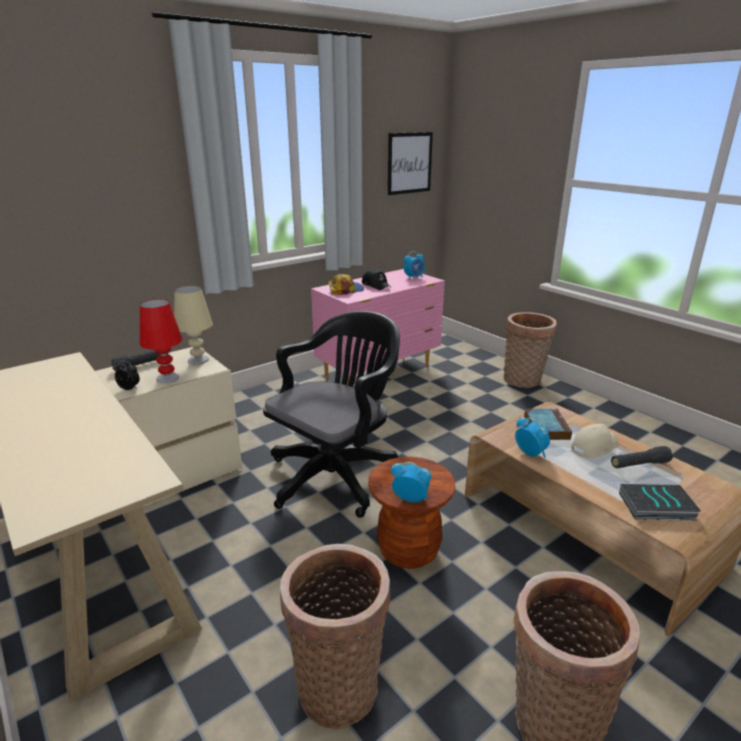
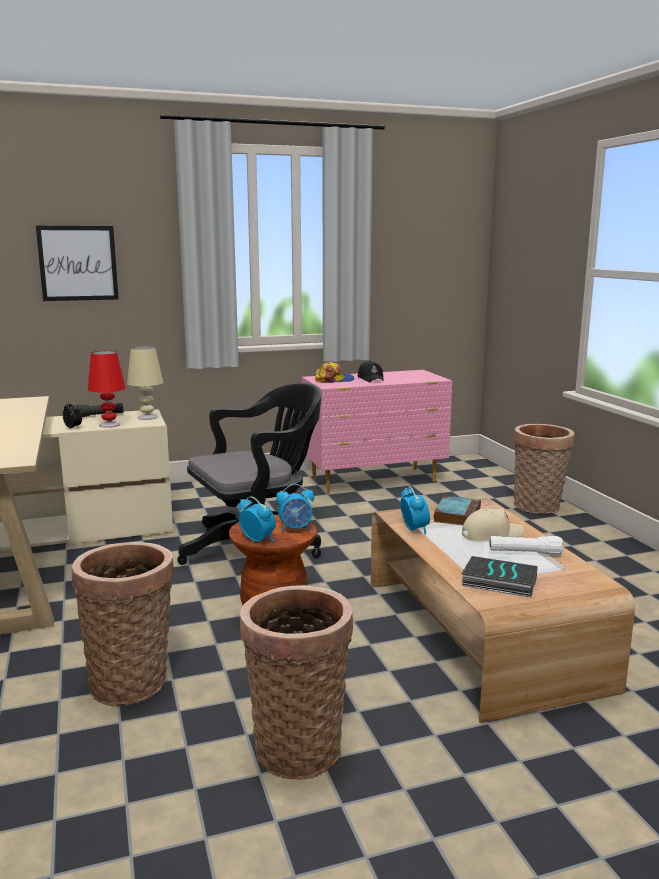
camera: 20 degrees right, 10 degrees down
picture [388,132,433,195] -> picture moved to [36,226,119,301]
alarm clock [404,251,425,279] -> alarm clock moved to [276,484,314,532]
black flashlight [611,446,673,468] -> white flashlight [490,536,563,556]

